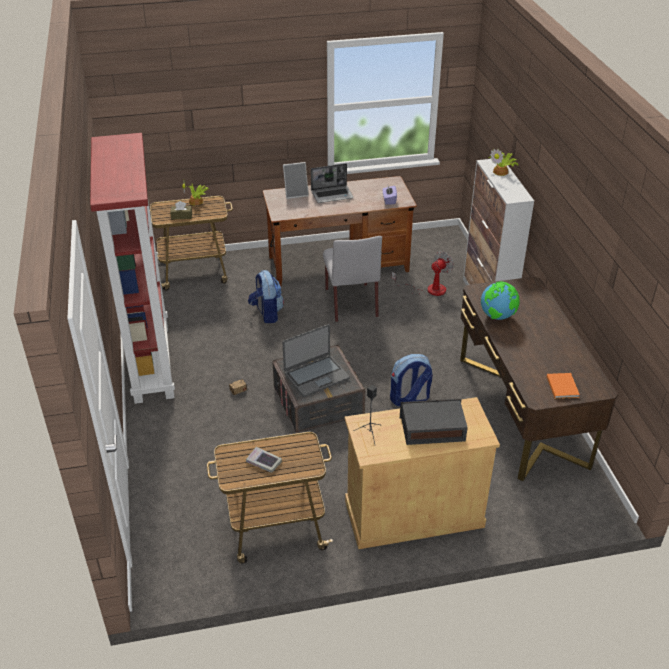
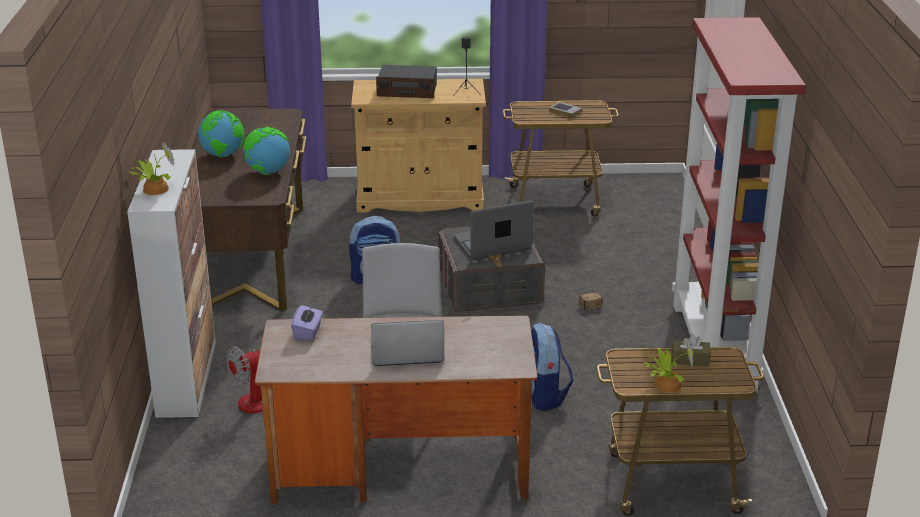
camera: 170 degrees left, 10 degrees down
picture frame [283,162,309,199] -> none
orange book [547,373,580,399] -> none
none -> globe [198,110,244,157]

